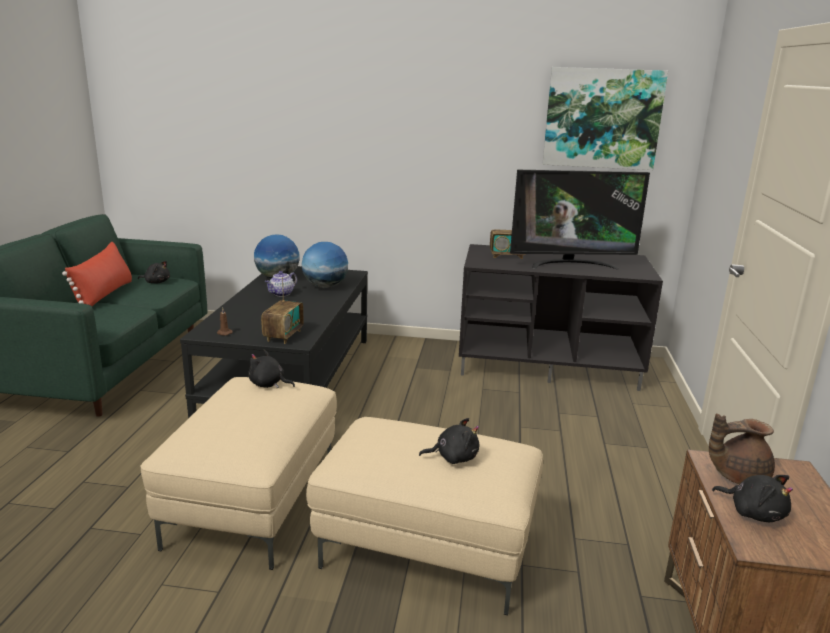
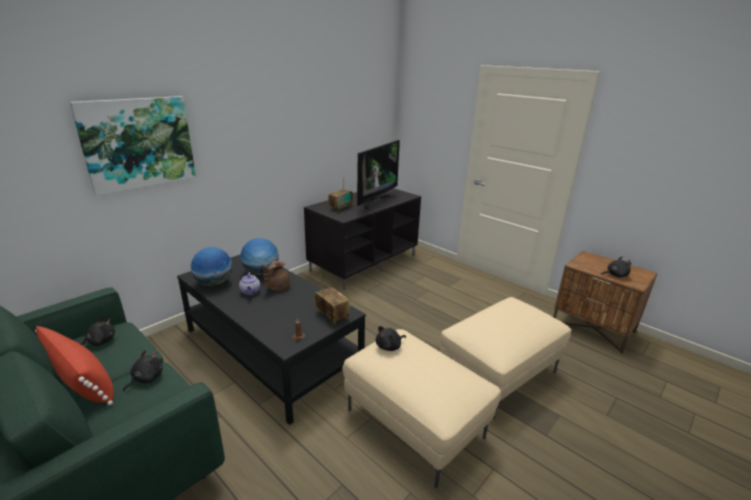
camera: 55 degrees left, 5 degrees up
black plush toy [419,418,479,464] -> black plush toy moved to [123,350,163,392]
picture [542,67,668,170] -> picture moved to [70,96,196,196]
brown teapot [709,413,775,484] -> brown teapot moved to [263,261,290,291]

